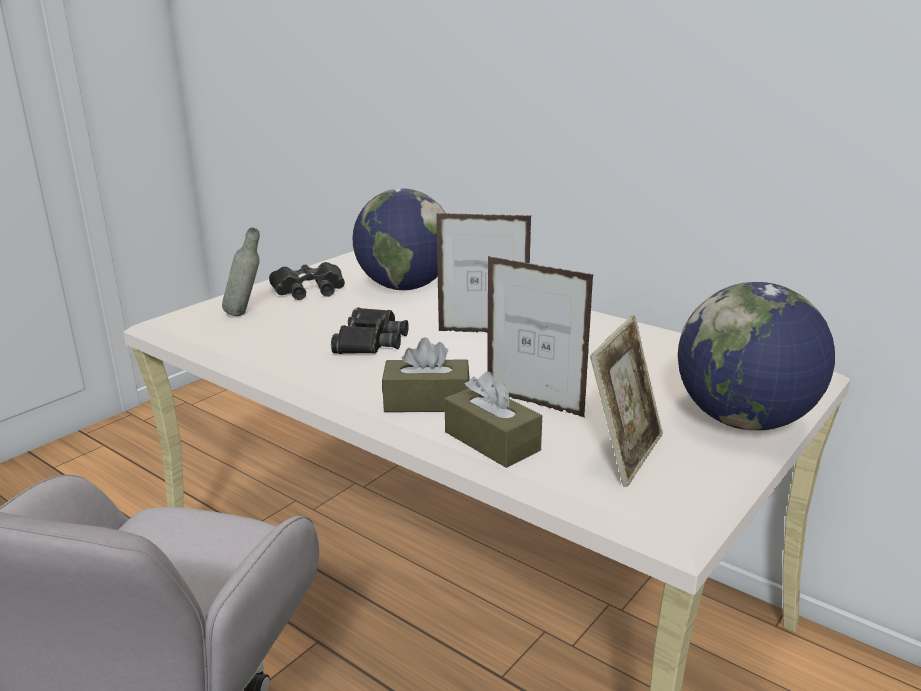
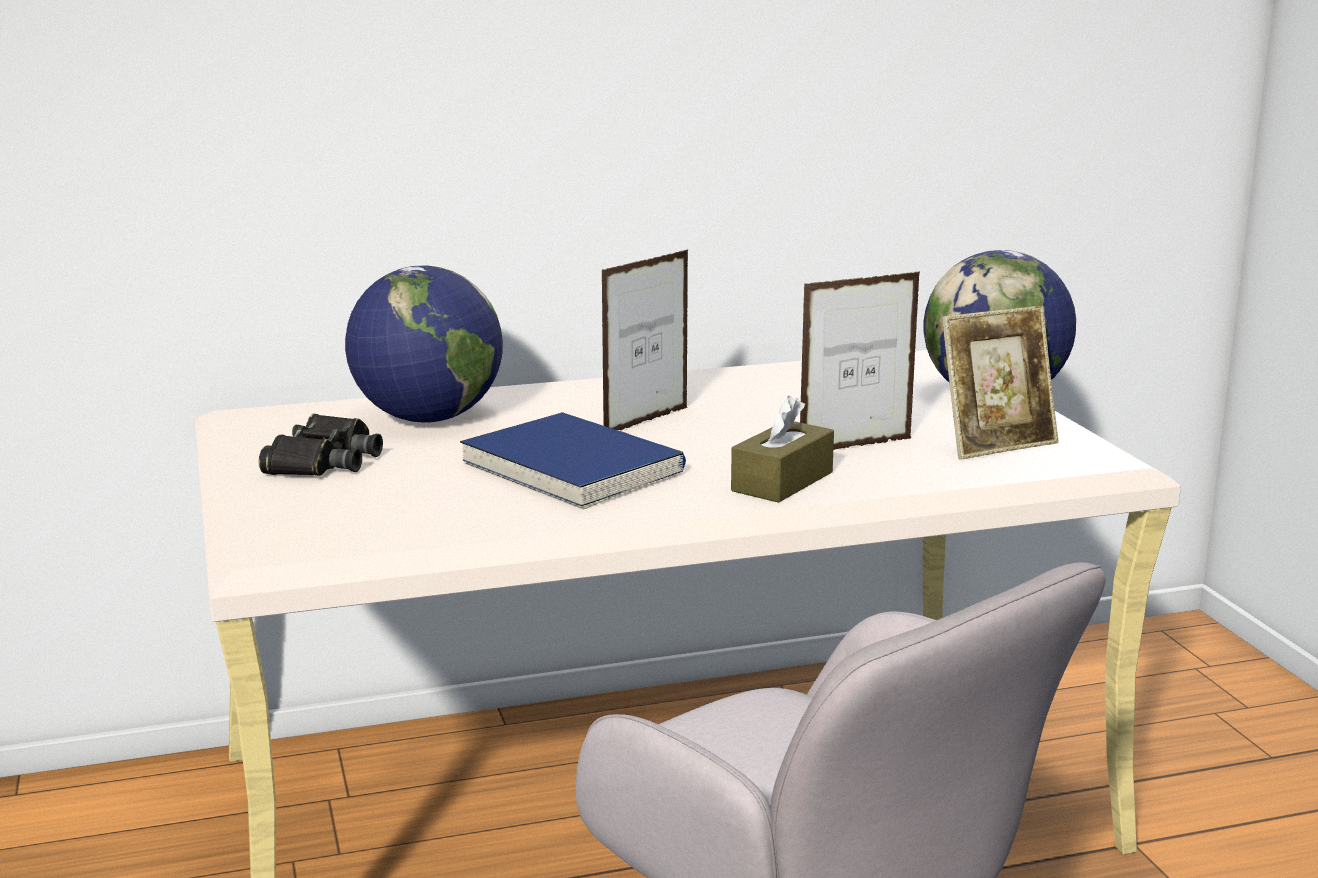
camera: 55 degrees left, 5 degrees down
grey bottle [222,227,260,316] -> none
black binoculars [331,307,409,354] -> blue book [460,412,686,510]
brown tissue box [445,372,542,468] -> none
picture frame [590,315,663,487] -> picture frame turned 90 degrees clockwise [942,306,1059,460]

